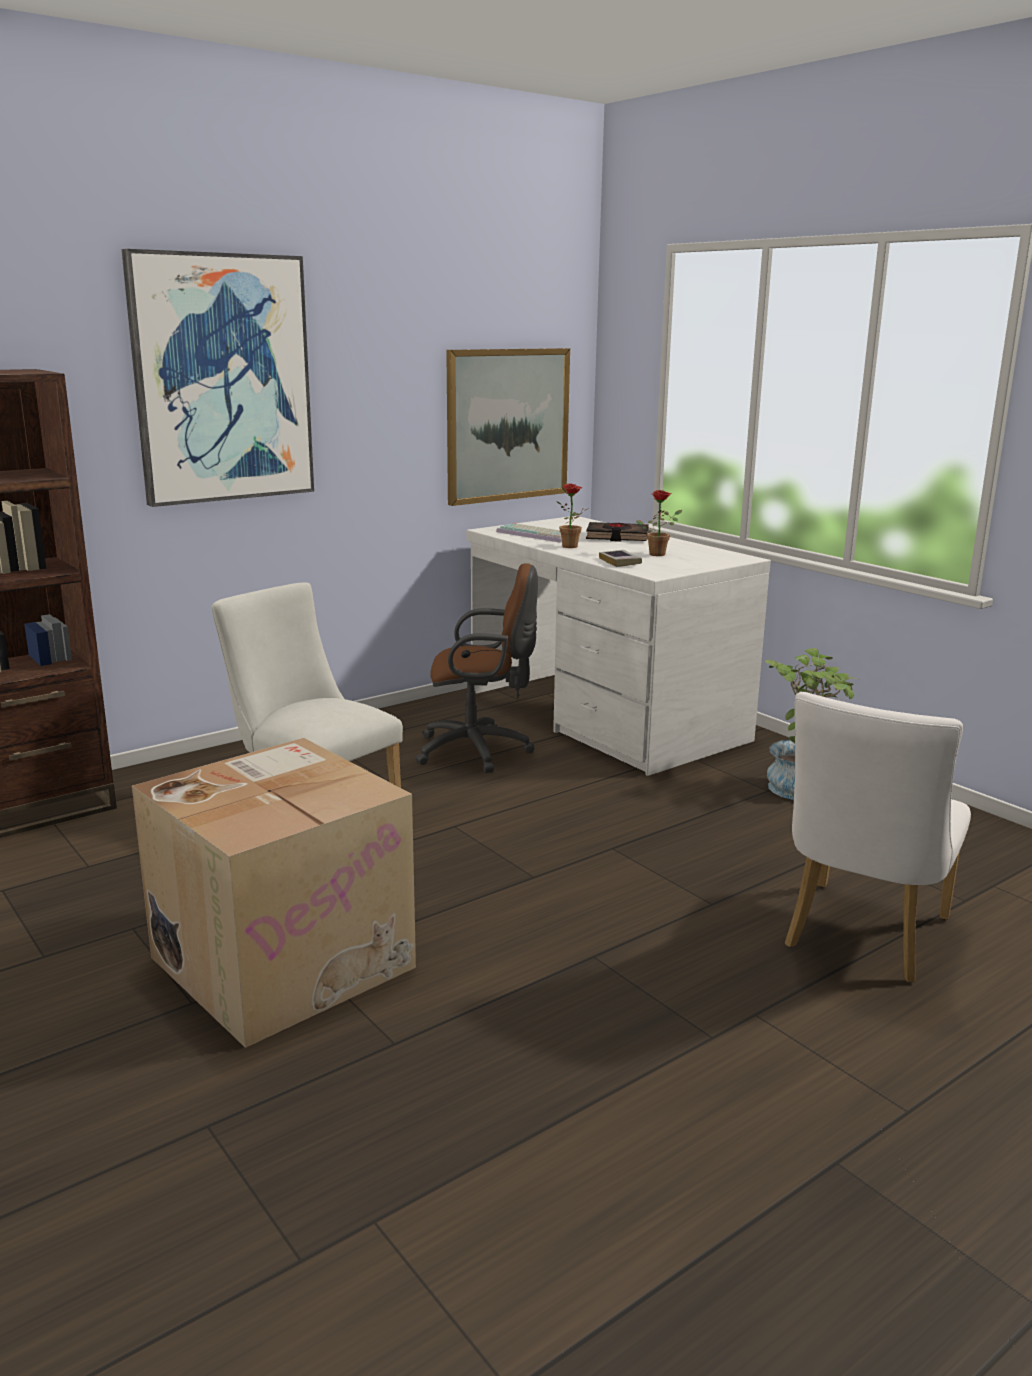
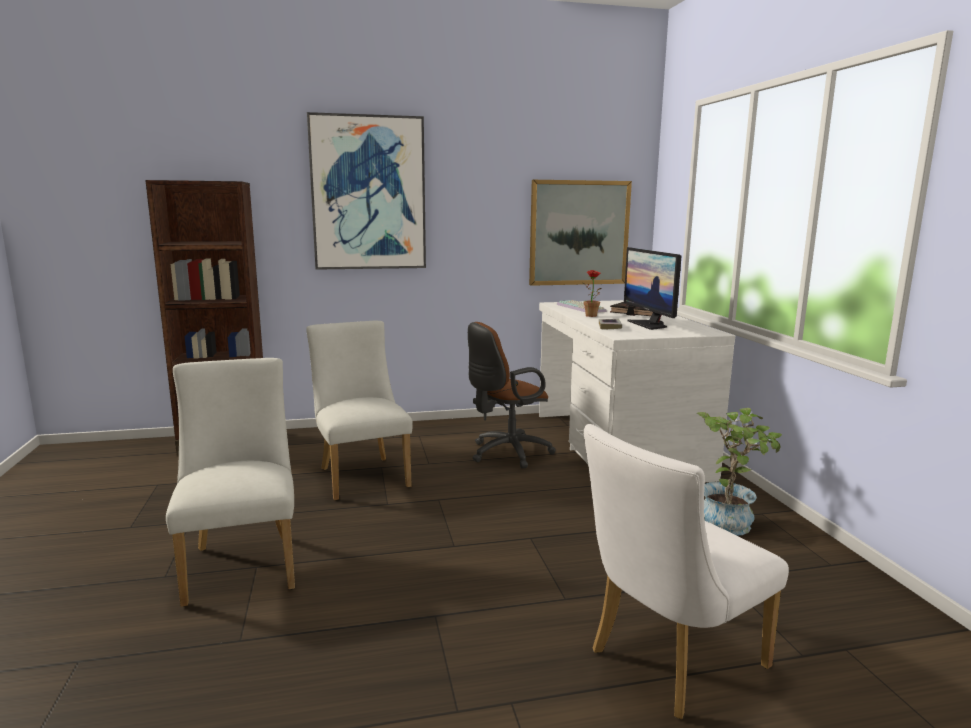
camera: 25 degrees right, 5 degrees down
cardboard box [132,738,416,1048] -> white chair [166,358,295,607]
brown office chair [415,563,538,773] -> brown office chair turned 120 degrees clockwise [468,322,556,469]
potted plant [636,490,682,556] -> monitor [624,247,681,330]

